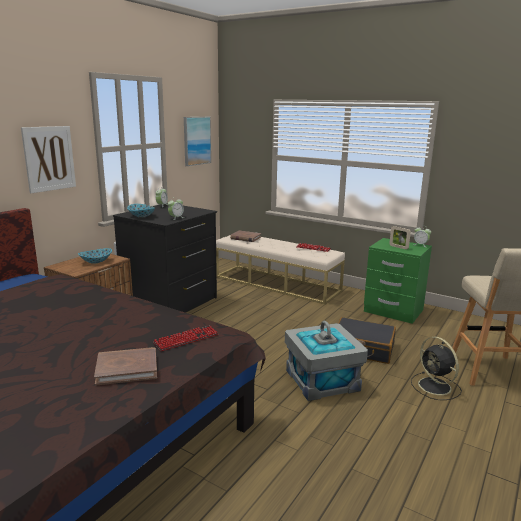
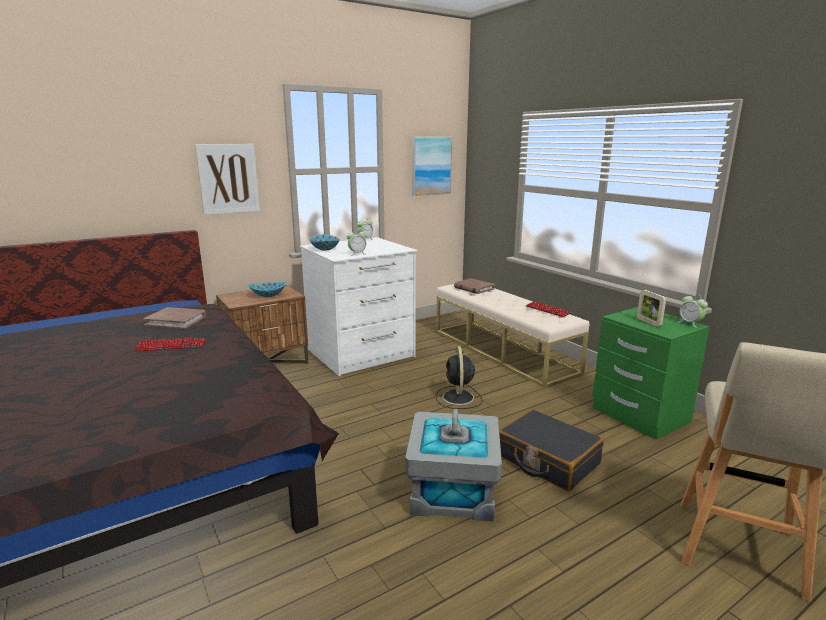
camera: 25 degrees right, 0 degrees up
brown book [94,347,157,386] -> brown book moved to [143,307,206,329]
black dresser [113,203,217,313] -> white dresser [300,237,417,376]
keyboard [153,326,218,351] -> keyboard moved to [134,337,207,352]
black fan [411,337,462,400] -> black fan moved to [436,346,483,409]

